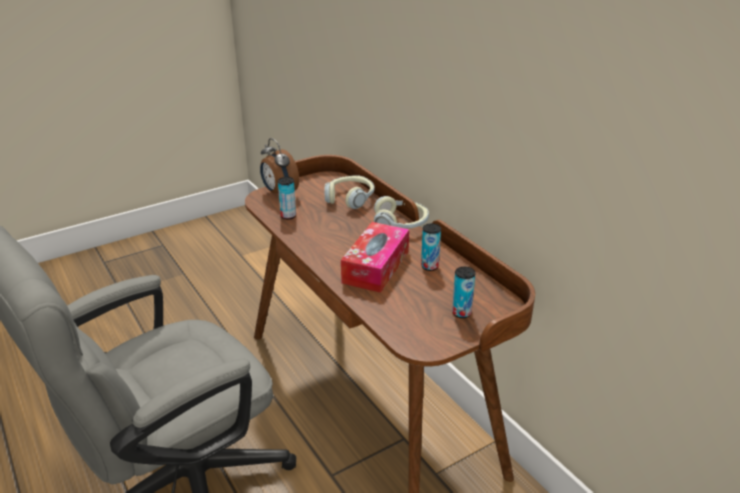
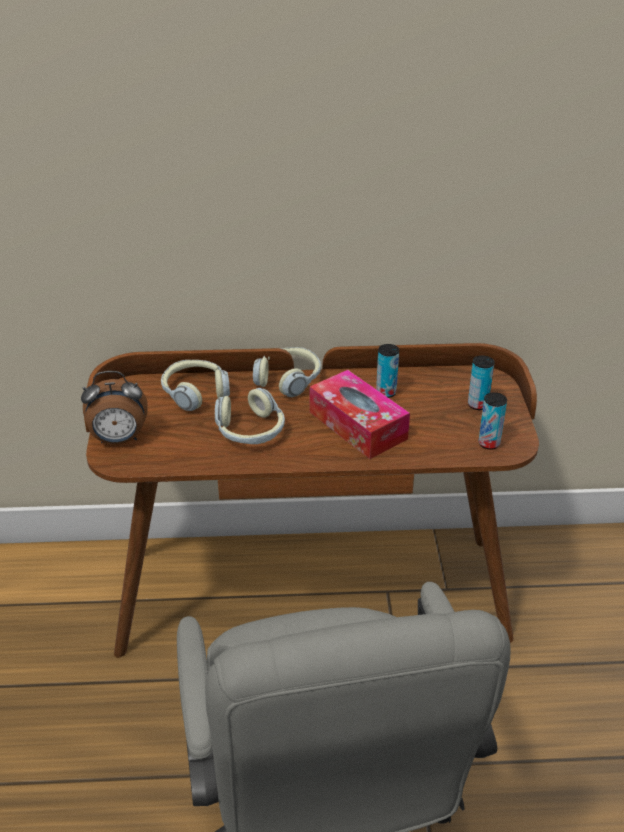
camera: 60 degrees left, 5 degrees up
can [278,177,296,219] -> can moved to [478,392,507,450]
none -> headphones [215,388,285,444]

